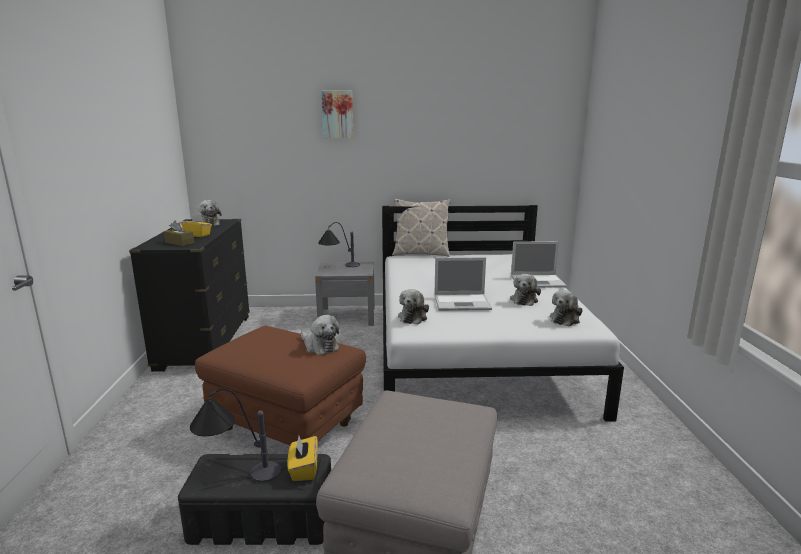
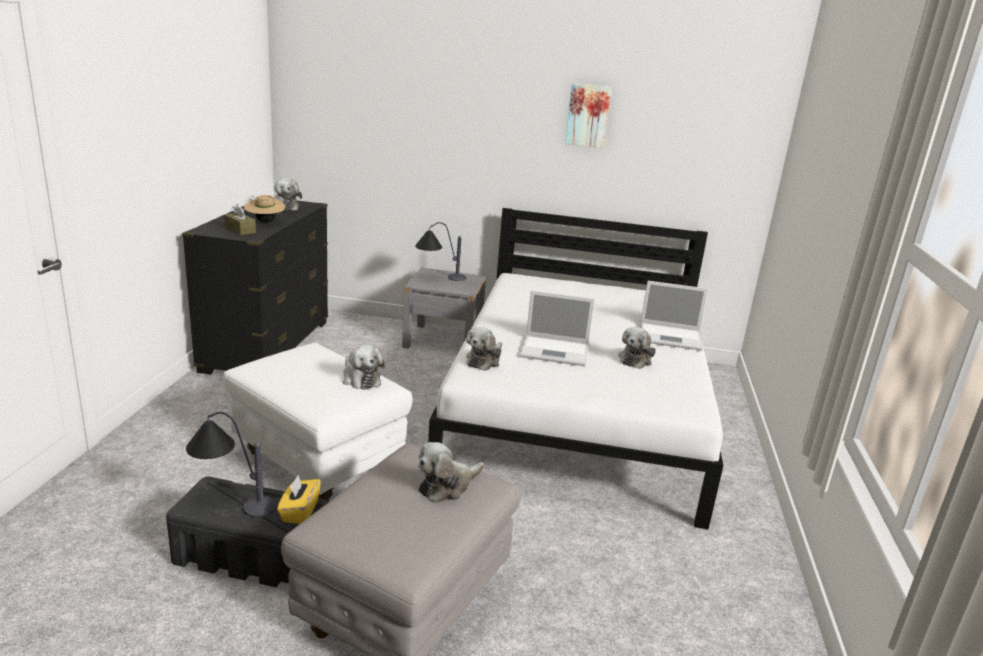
camera: 10 degrees right, 5 degrees up
yellow tissue box [180,214,212,237] -> beige hat [244,195,285,222]
brown ottoman [195,325,366,445] -> white ottoman [223,343,413,500]
picture [322,91,353,138] -> picture moved to [565,83,612,148]
pillow [392,199,451,257] -> none
plush toy [550,290,583,326] -> plush toy moved to [418,442,484,503]

